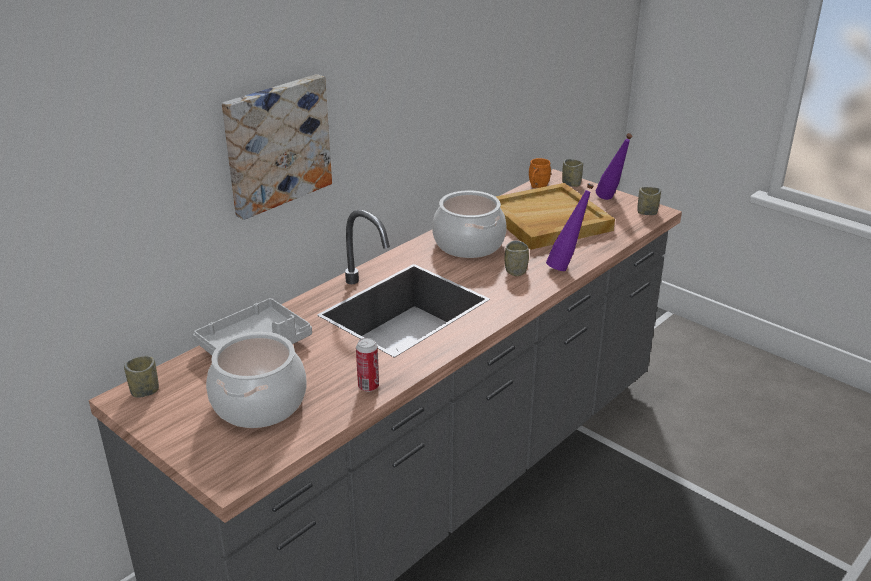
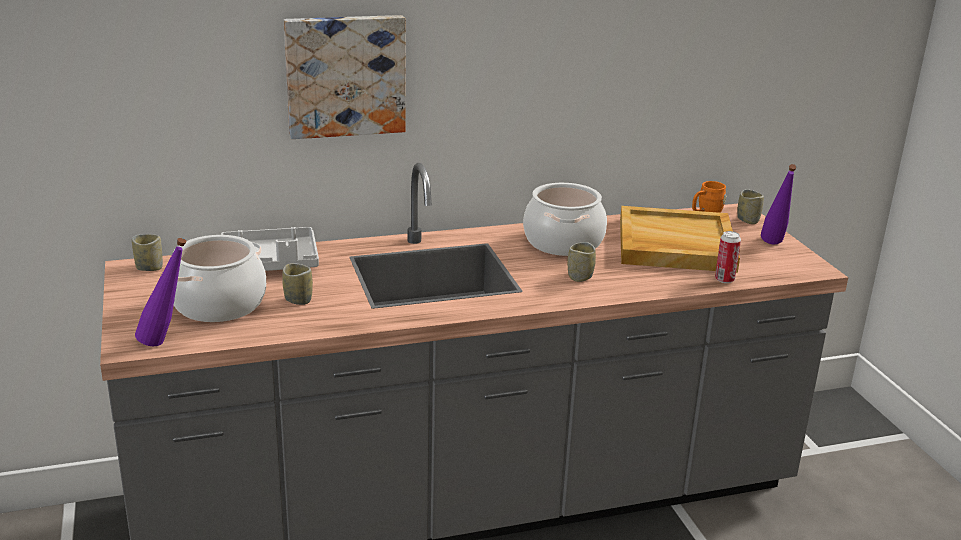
camera: 30 degrees right, 5 degrees down
can [356,338,379,392] -> can moved to [715,231,741,283]
purple bottle [546,183,594,271] -> purple bottle moved to [135,238,186,346]
cup [637,187,661,215] -> cup moved to [282,263,313,305]

